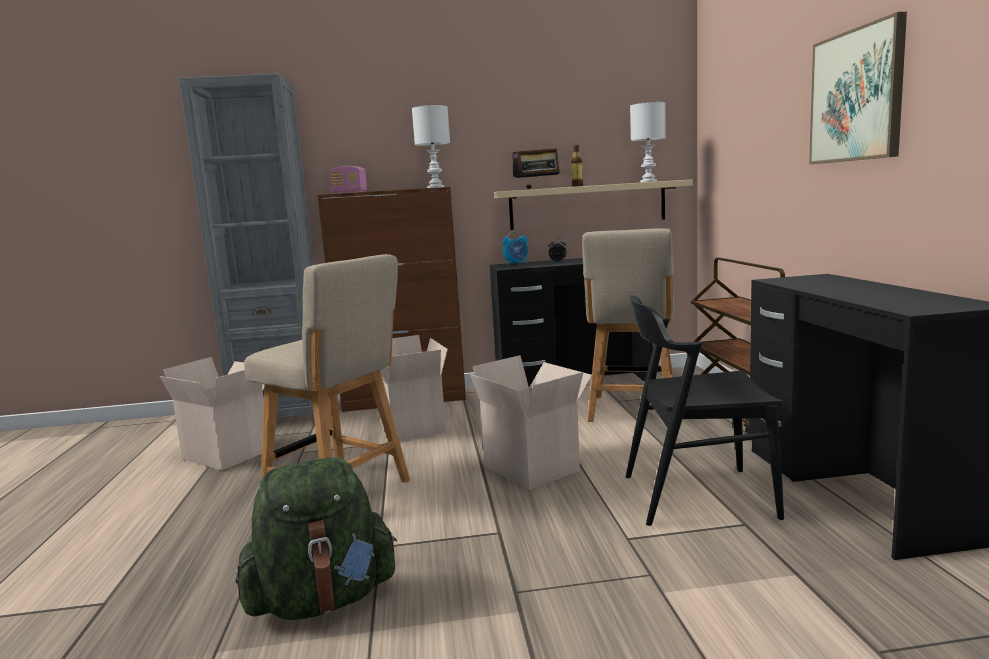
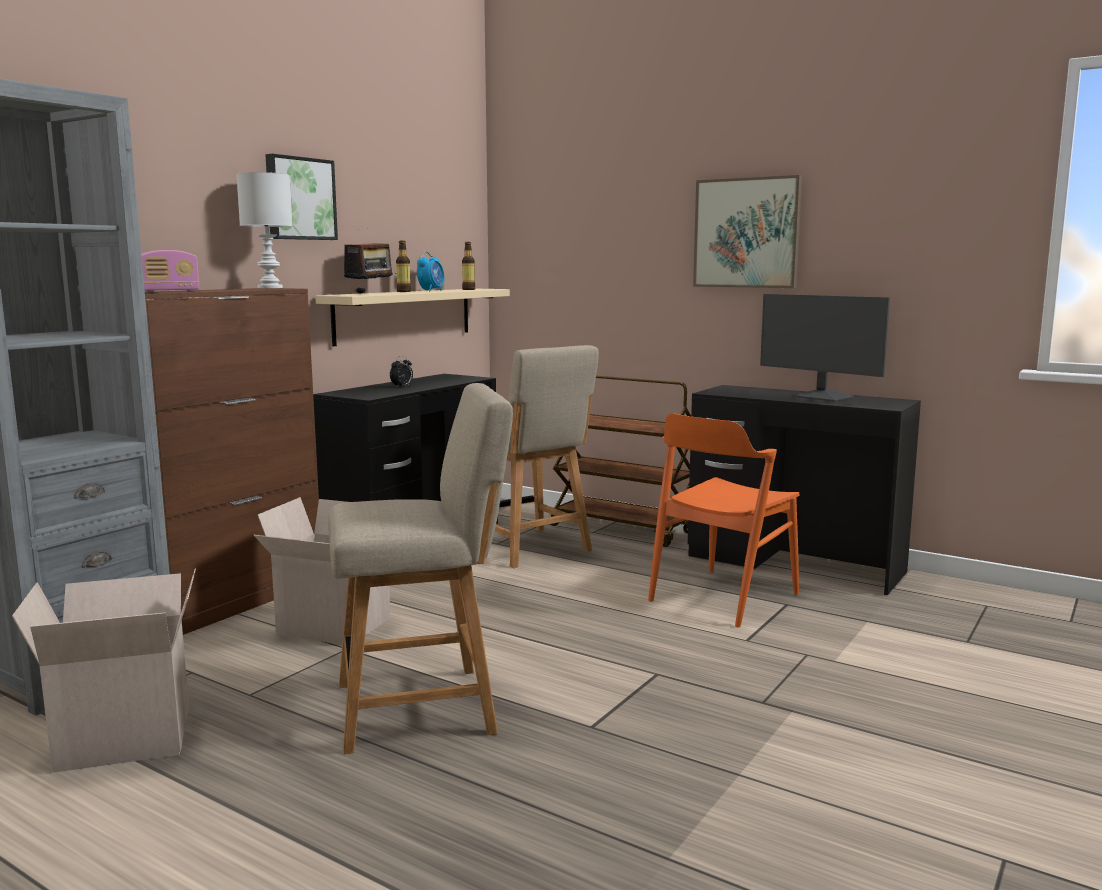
camera: 50 degrees left, 0 degrees up
green backpack [236,457,397,620] -> none
cardboard box [470,355,592,490] -> none
alarm clock [502,232,528,265] -> alarm clock moved to [417,251,444,292]
black chair [626,295,784,526] -> orange chair [648,414,800,627]
white table lamp [630,102,666,182] -> bottle [462,242,475,290]
none -> picture [265,154,338,240]
none -> monitor [760,294,890,402]

